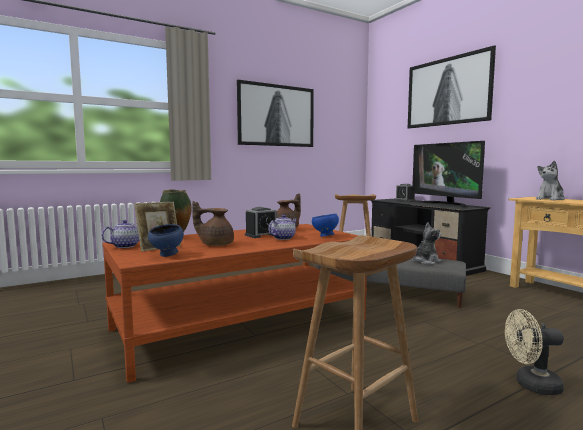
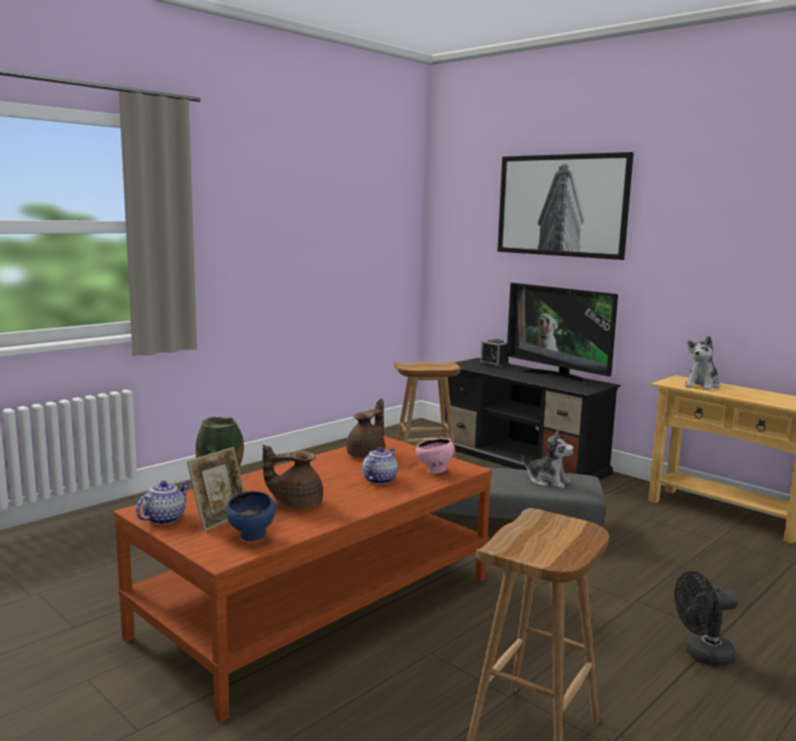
camera: 15 degrees left, 5 degrees up
picture [237,80,314,147] -> none
alarm clock [245,207,277,238] -> none
blue bowl [312,214,339,237] -> pink bowl [416,438,454,474]
plush toy [412,222,441,264] -> plush toy turned 75 degrees clockwise [522,429,574,489]
beige fan [505,309,564,395] -> black fan [674,571,738,667]

